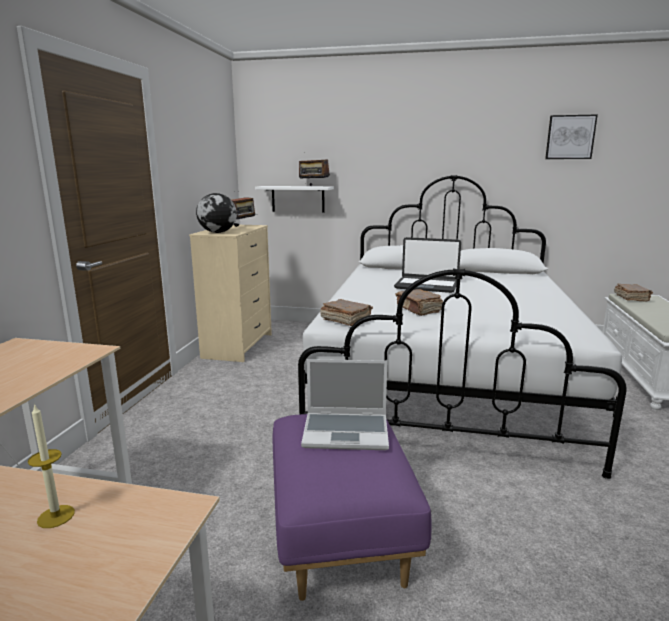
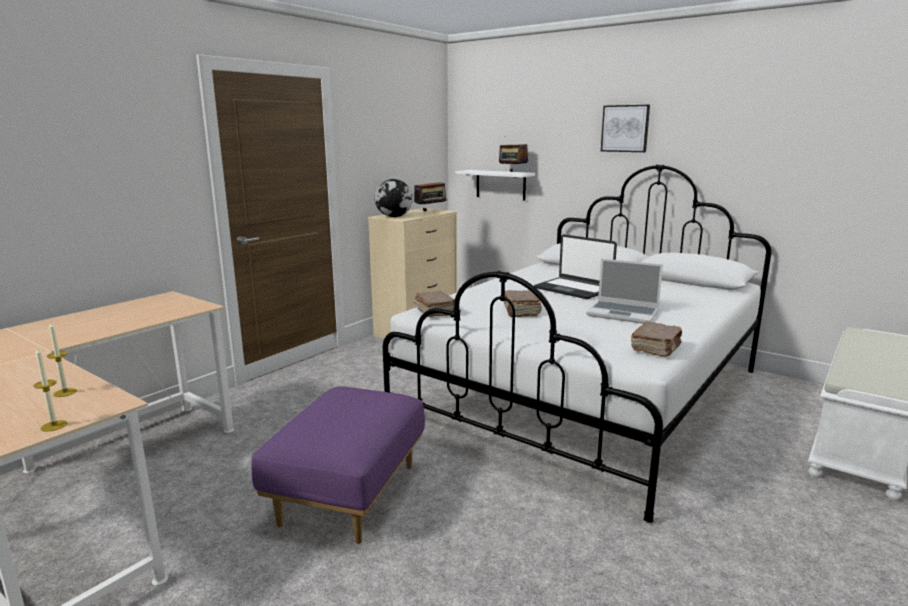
camera: 25 degrees right, 0 degrees up
laptop [301,359,389,450] -> laptop moved to [586,258,663,324]
picture [545,114,598,159] -> picture moved to [601,105,650,152]
brown book [614,284,653,302] -> brown book moved to [631,321,682,357]
none -> candle [33,347,67,432]

